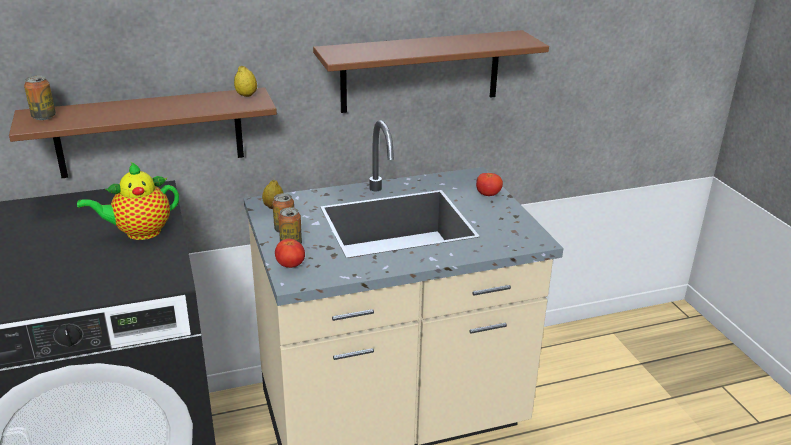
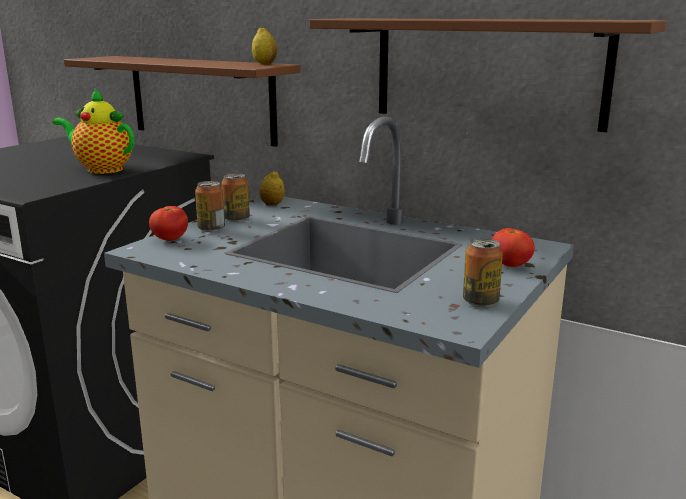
camera: 50 degrees right, 10 degrees down
can [24,76,56,120] -> can moved to [463,238,503,307]

